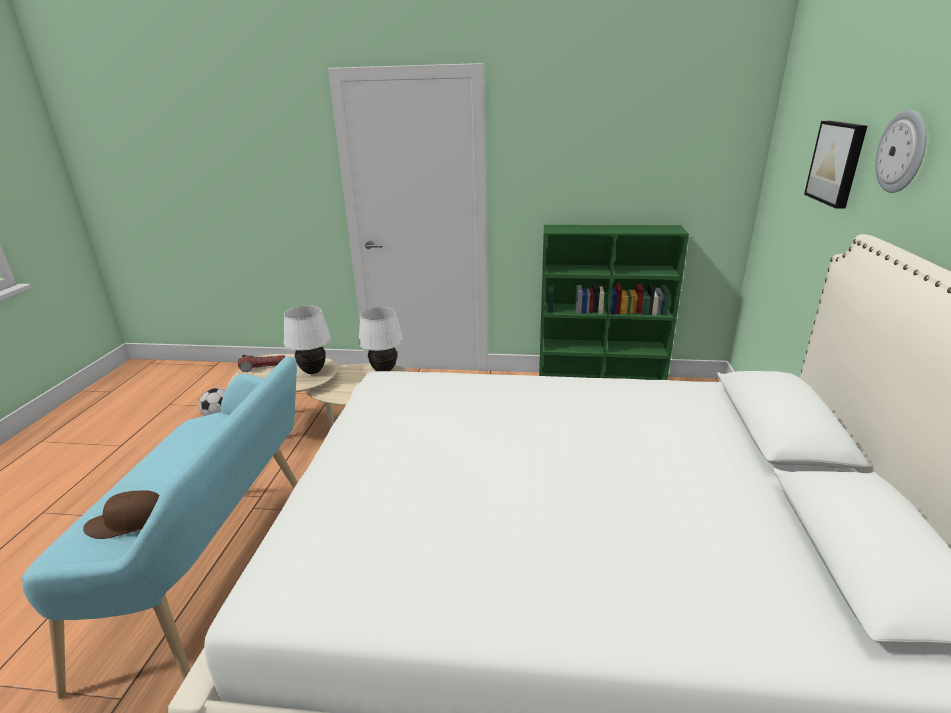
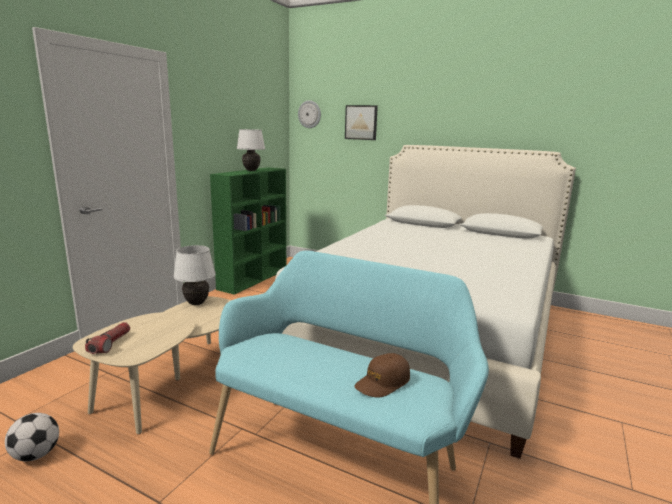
camera: 70 degrees left, 10 degrees down
brown cap [83,490,160,539] -> brown cap turned 45 degrees clockwise [354,353,410,398]
white table lamp [284,305,331,374] -> white table lamp moved to [237,129,265,171]
wall clock [875,110,926,193] -> wall clock moved to [298,100,321,128]

